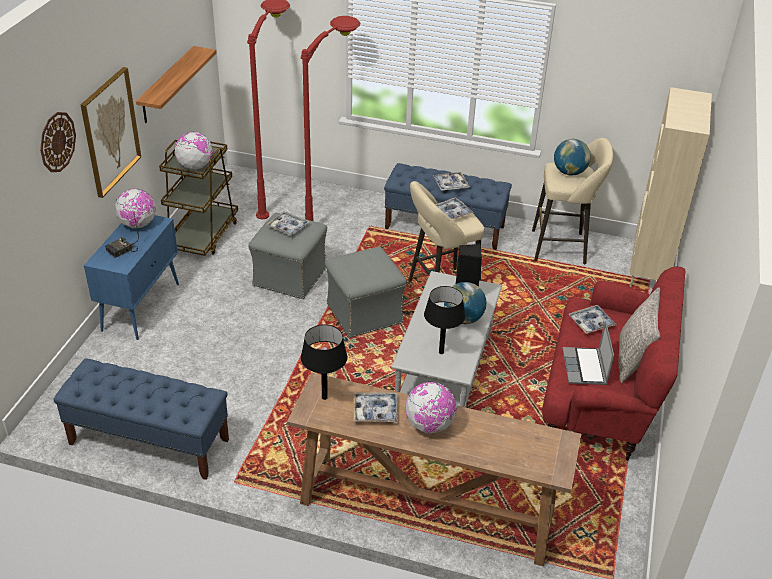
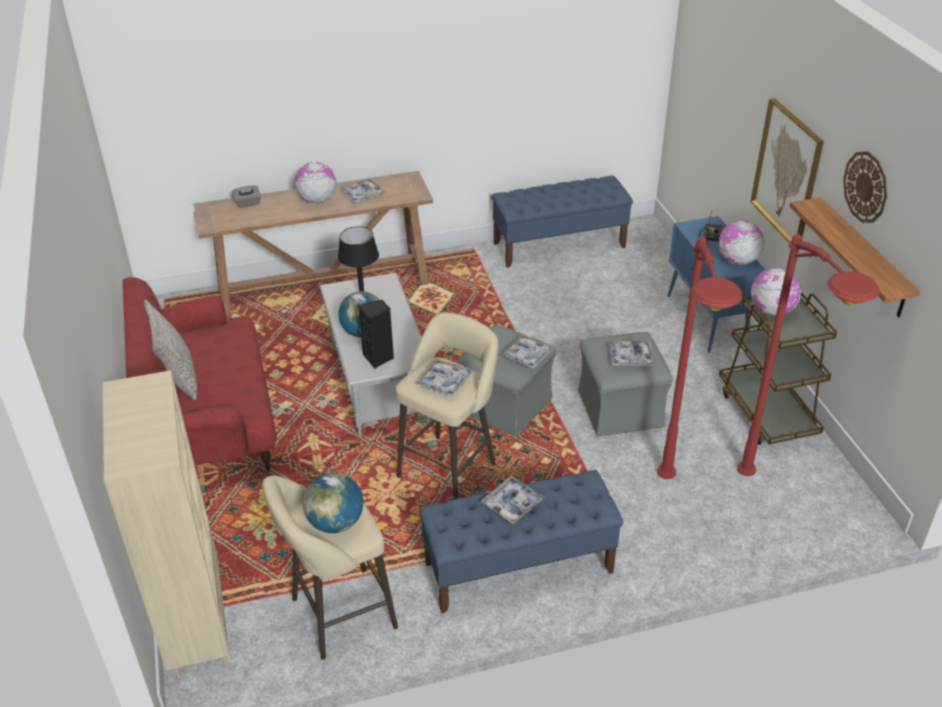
camera: 150 degrees right, 0 degrees up
wall clock [40,112,76,172] -> wall clock moved to [843,151,887,223]
black table lamp [301,324,347,400] -> none
laptop [562,321,614,385] -> none
tray [569,305,616,334] -> tray moved to [501,334,554,369]
none -> grey tissue box [232,186,261,208]

